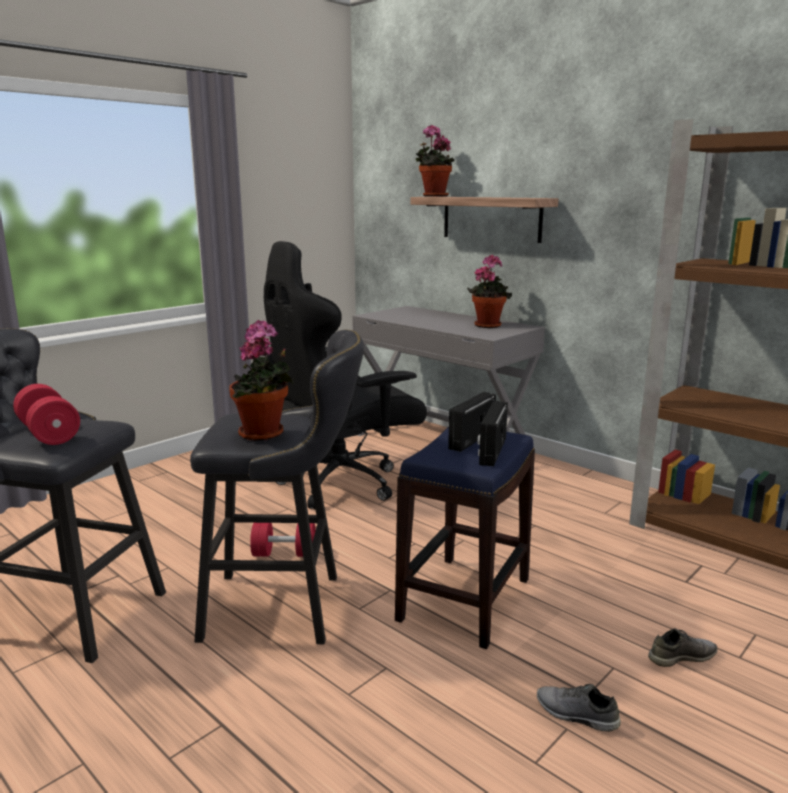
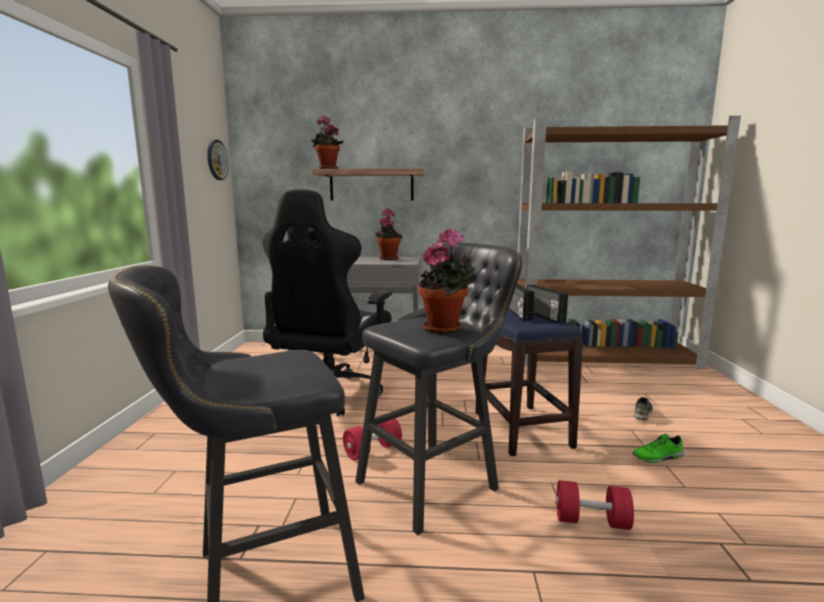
camera: 40 degrees left, 5 degrees down
red dumbbell [13,384,80,445] -> red dumbbell moved to [555,480,634,530]
grey shoe [537,684,621,732] -> green shoe [632,434,684,463]
none -> wall clock [207,140,229,180]

